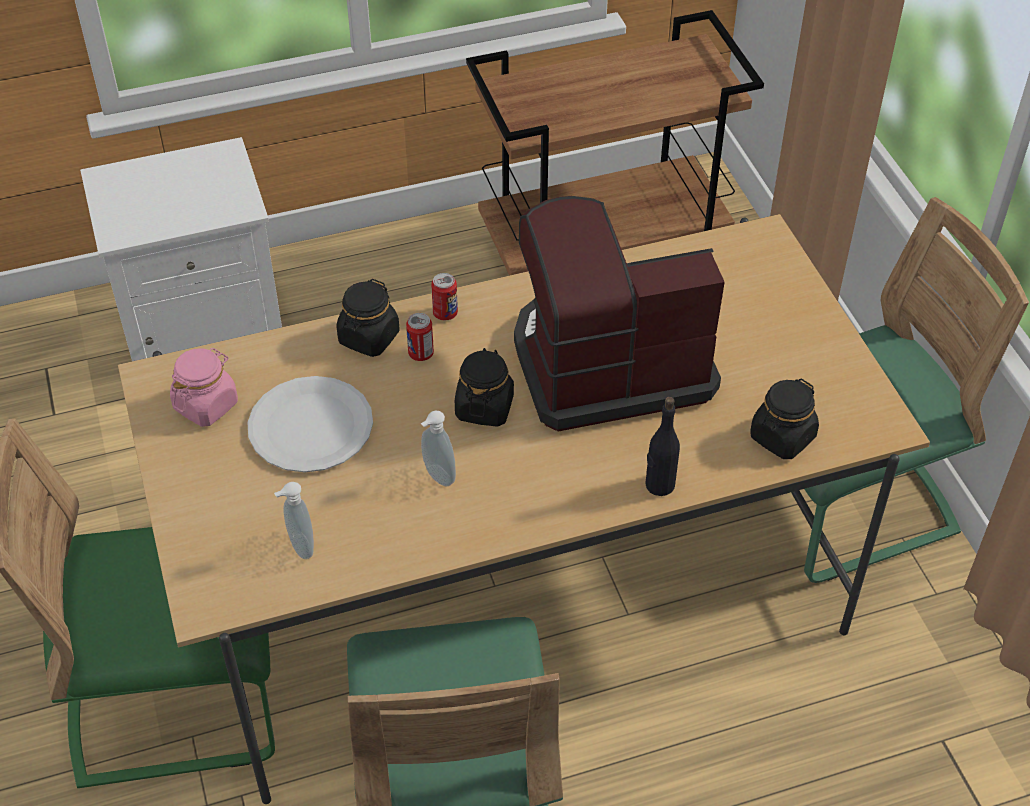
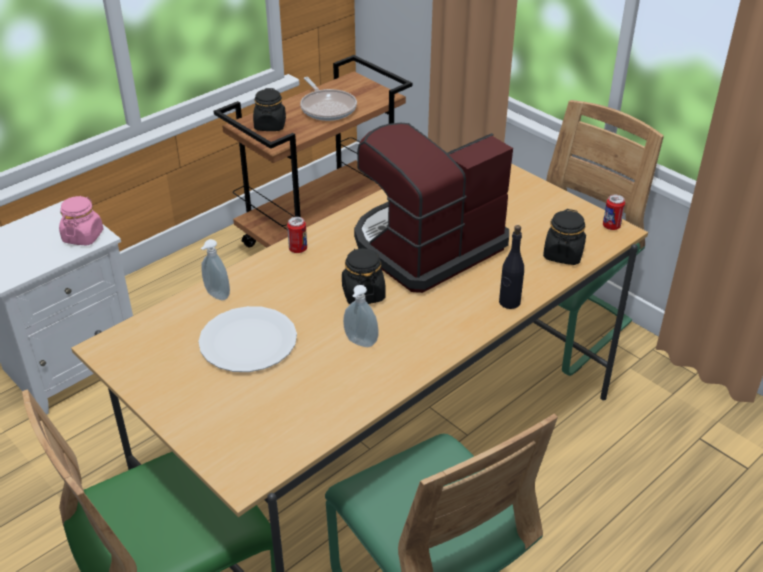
camera: 25 degrees left, 10 degrees down
pink jar [170,348,238,427] -> pink jar moved to [59,196,104,246]
soap dispenser [274,482,314,559] -> soap dispenser moved to [200,239,230,300]
black jar [336,279,400,357] -> black jar moved to [253,88,286,131]
can [406,313,434,361] -> can moved to [603,195,625,230]
none -> frying pan [300,77,357,121]

